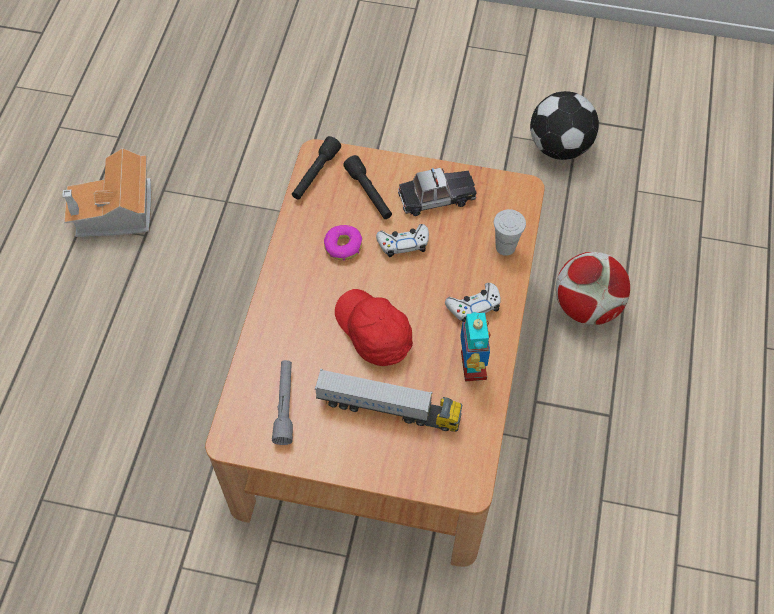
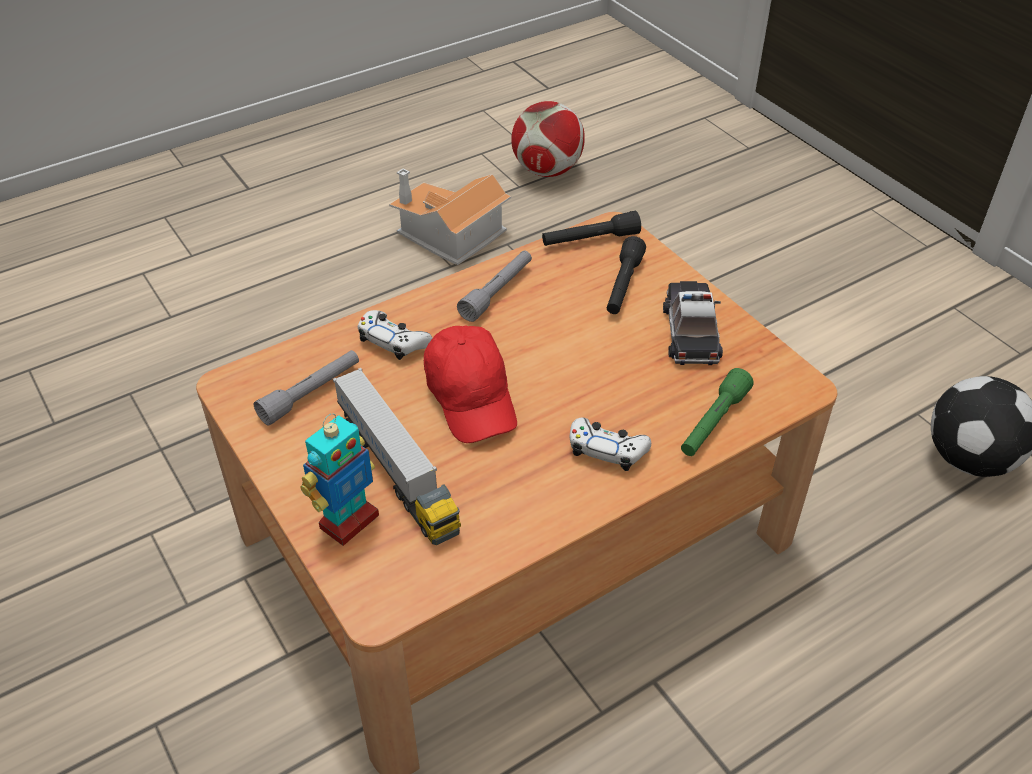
camera: 45 degrees right, 15 degrees down
donut [324,225,362,261] -> none
red cap [335,289,413,366] -> red cap turned 150 degrees clockwise [424,326,517,443]
white game controller [376,224,429,257] -> white game controller moved to [358,310,432,360]
toy car [398,168,477,216] -> toy car turned 120 degrees counterclockwise [663,281,723,365]
toy robot [460,312,491,382] -> toy robot moved to [300,413,379,546]
white cup [494,209,526,256] -> green flashlight [681,368,754,456]
football [556,252,630,325] -> football moved to [511,101,585,177]
none -> grey flashlight [457,251,532,322]

